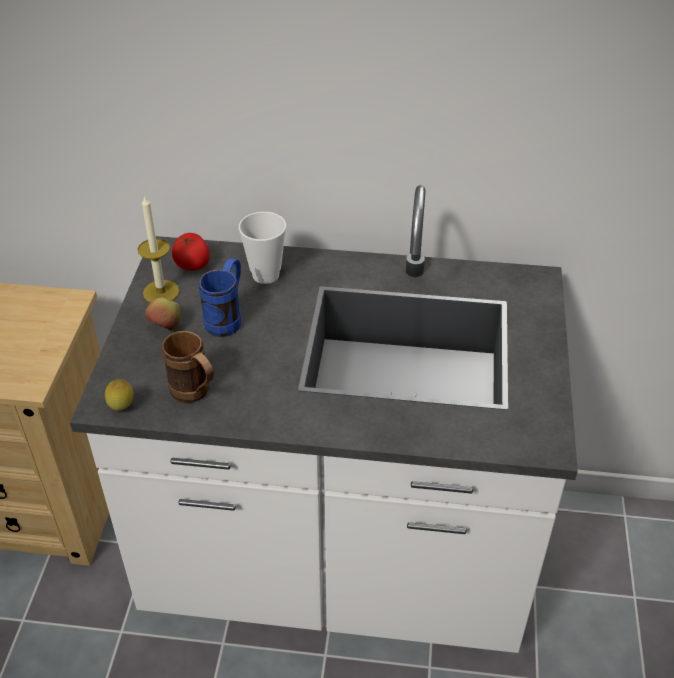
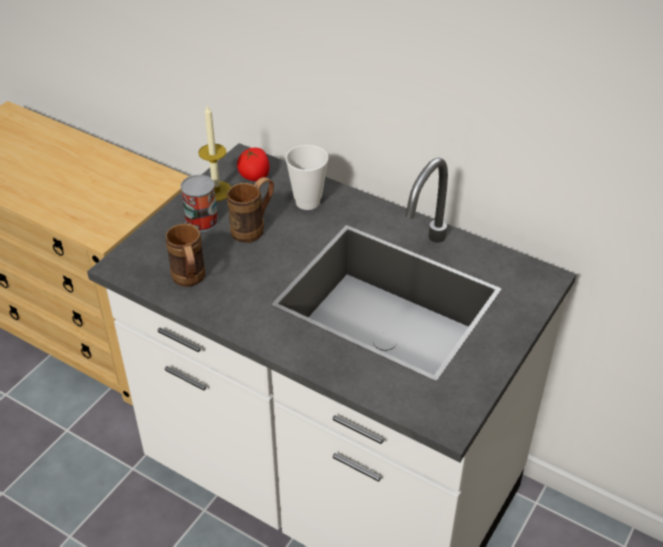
camera: 25 degrees right, 0 degrees up
lemon [105,379,133,411] -> none
apple [145,297,181,331] -> can [180,175,218,232]
blue mug [199,258,241,337] -> brown mug [227,177,274,243]

